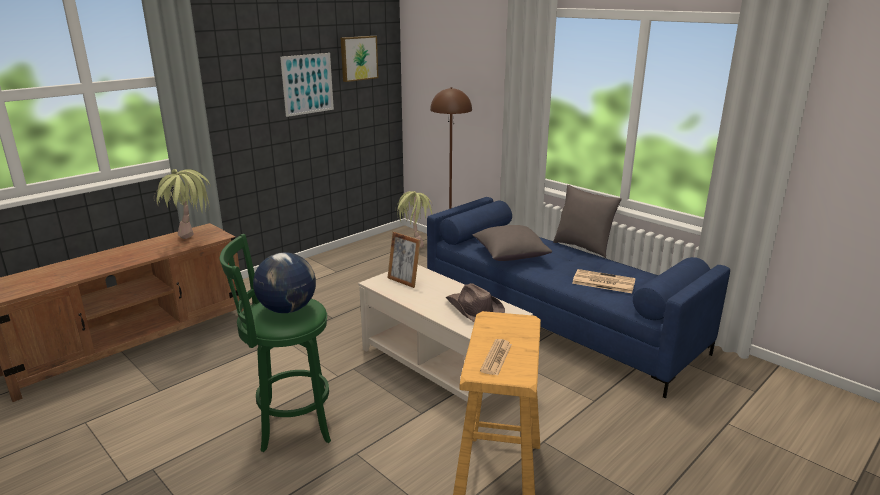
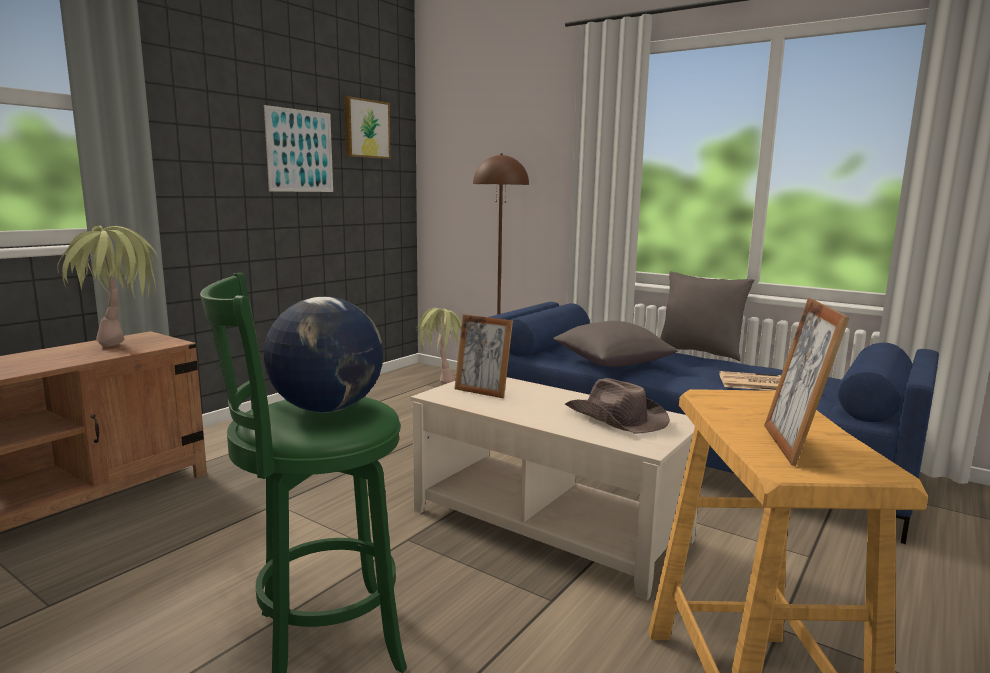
camera: 10 degrees left, 10 degrees down
newspaper [480,339,512,376] -> picture frame [764,298,849,466]

